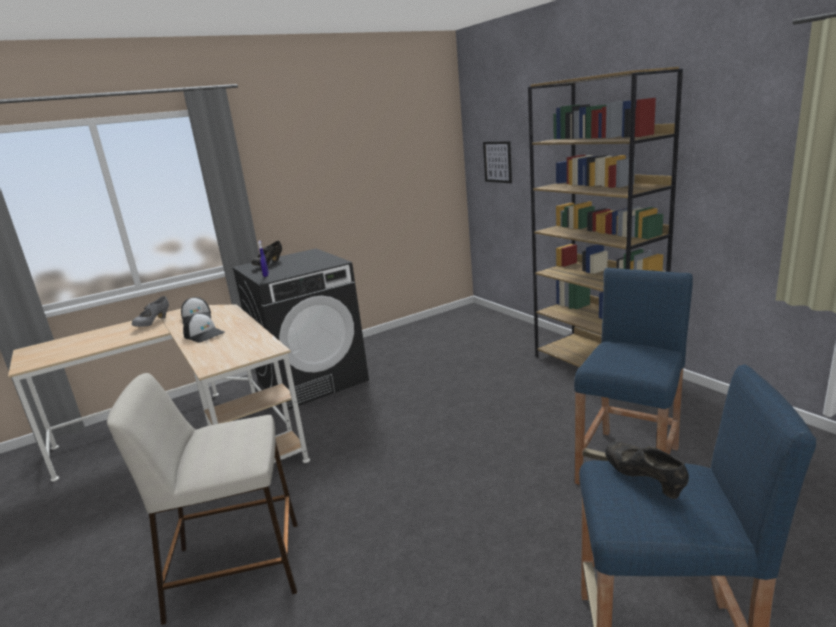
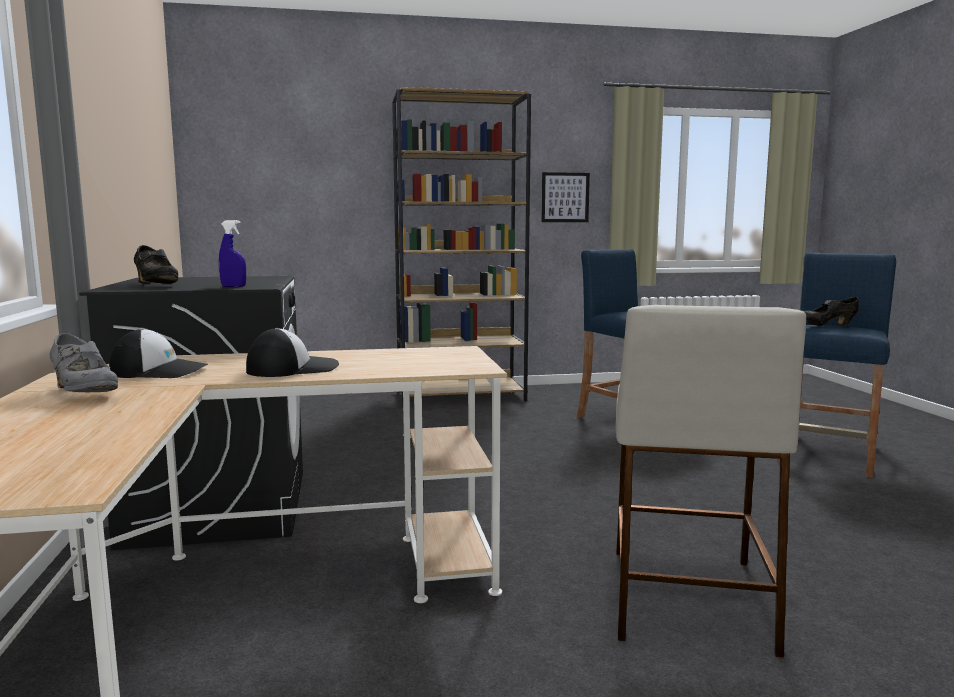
camera: 70 degrees left, 10 degrees down
picture [483,141,512,183] -> picture moved to [541,172,590,222]

